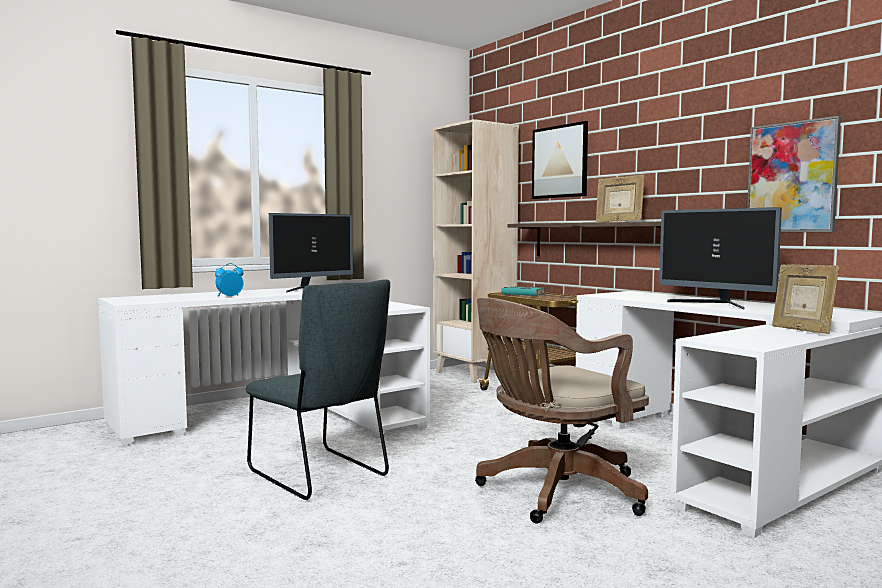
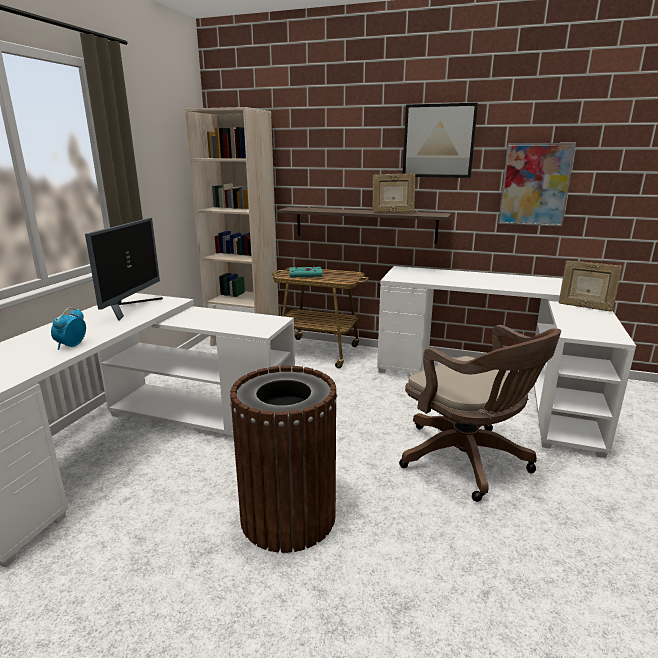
camera: 35 degrees left, 15 degrees up
grey chair [245,279,390,500] -> brown trash can [230,366,337,553]
brown office chair [475,298,649,524] -> brown office chair turned 60 degrees counterclockwise [399,325,561,502]
picture [532,121,588,199] -> picture moved to [403,103,478,178]
monitor [659,207,782,310] -> none

